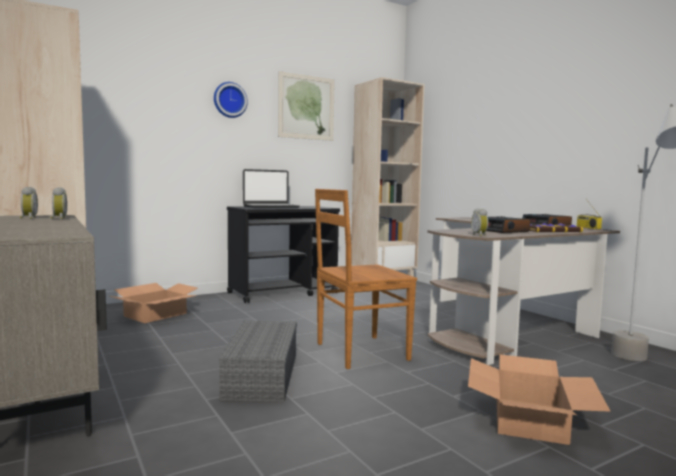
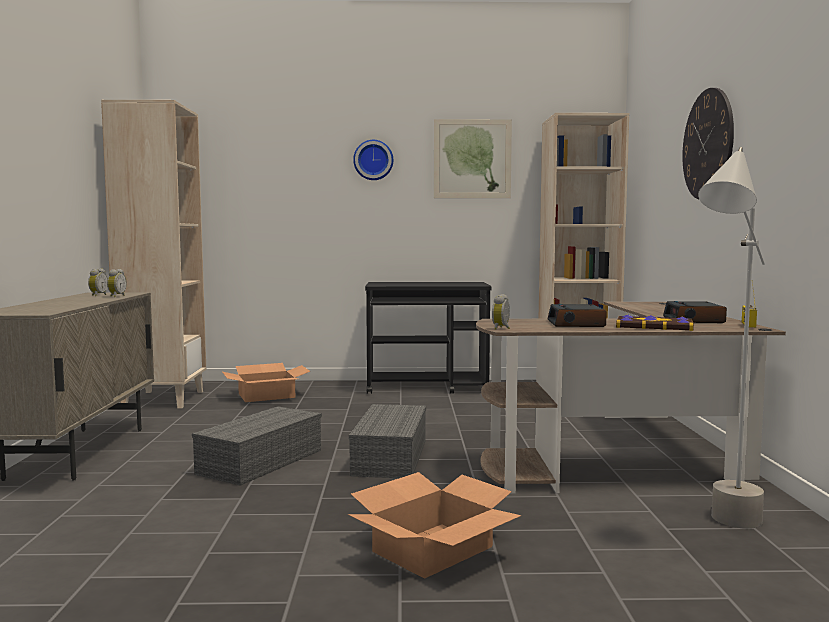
camera: 30 degrees right, 0 degrees up
laptop [243,169,300,208] -> none
brown chair [315,189,417,369] -> grey storage box [349,404,426,478]
none -> wall clock [682,88,734,199]

